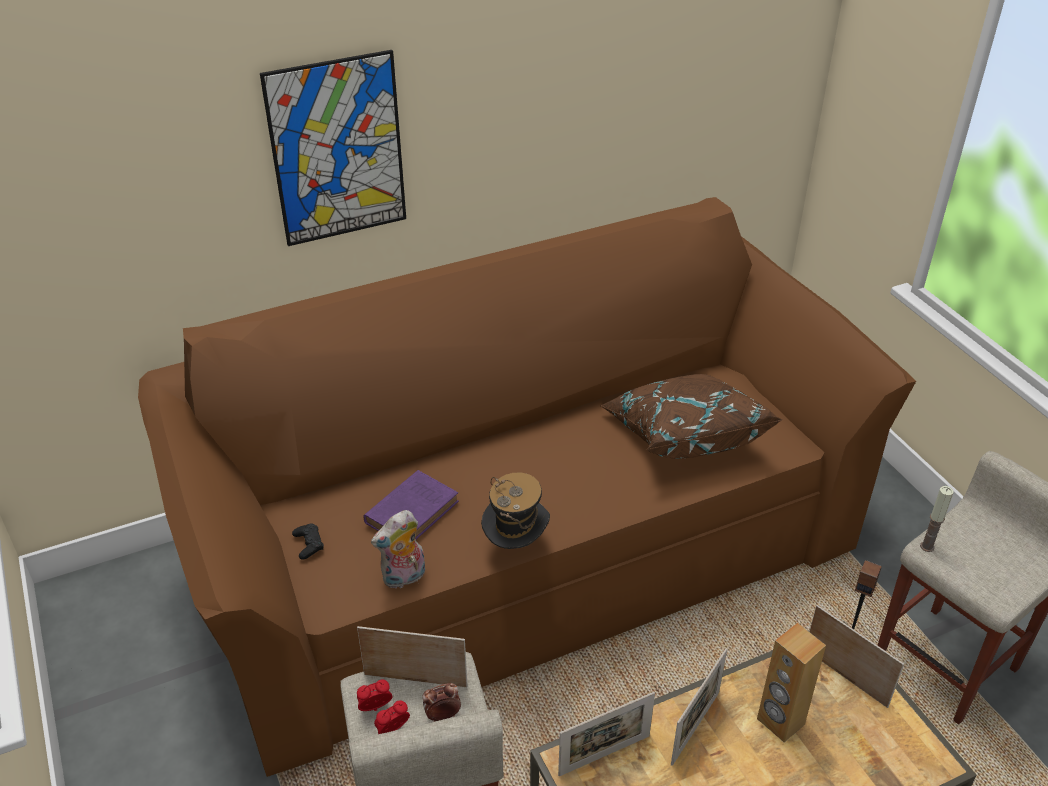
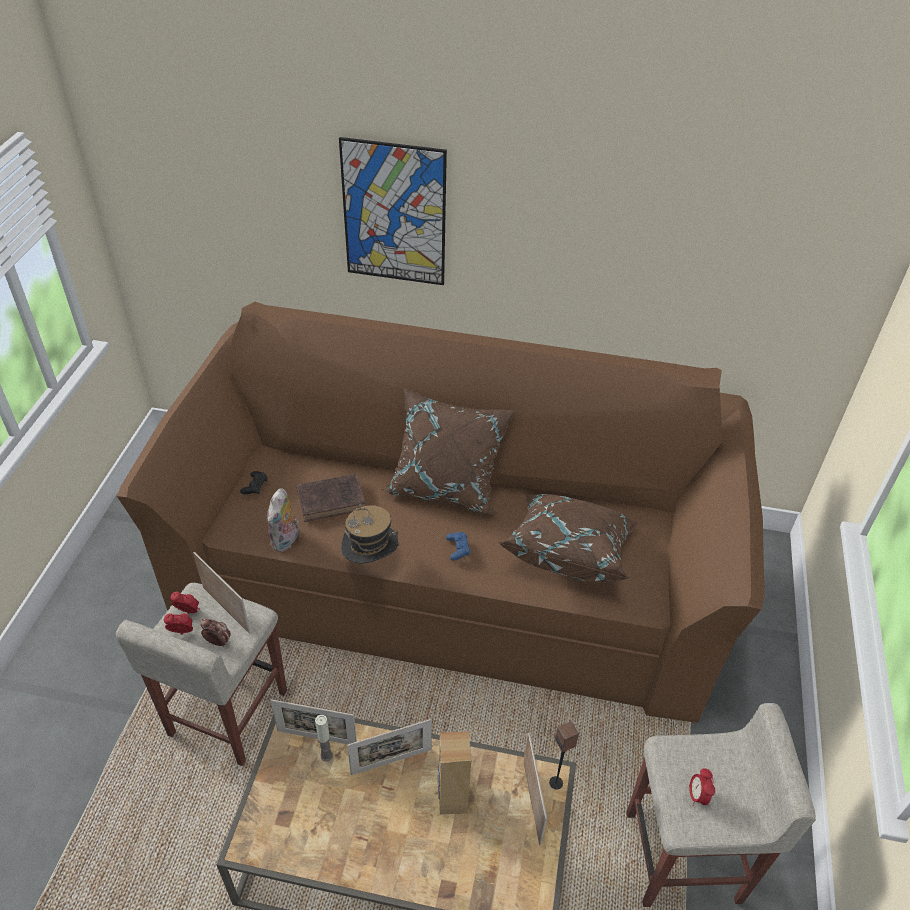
camera: 35 degrees right, 5 degrees up
purple book [363,470,459,539] -> brown book [296,473,366,522]
plush toy [371,510,425,588] -> plush toy turned 75 degrees counterclockwise [267,488,298,552]
candle [920,486,954,552] -> candle moved to [315,715,333,761]
none -> brown pillow [382,388,516,515]
none -> blue game controller [446,532,470,561]
none -> alarm clock [689,768,715,806]

